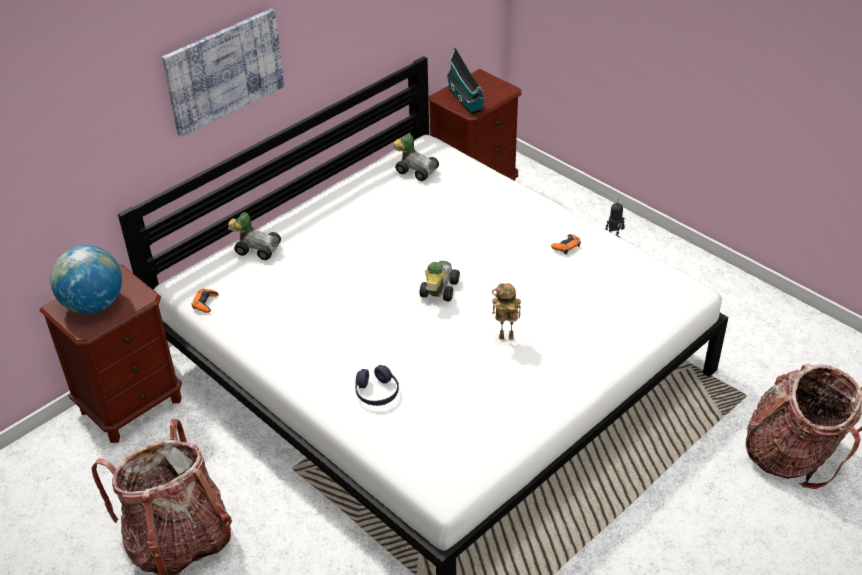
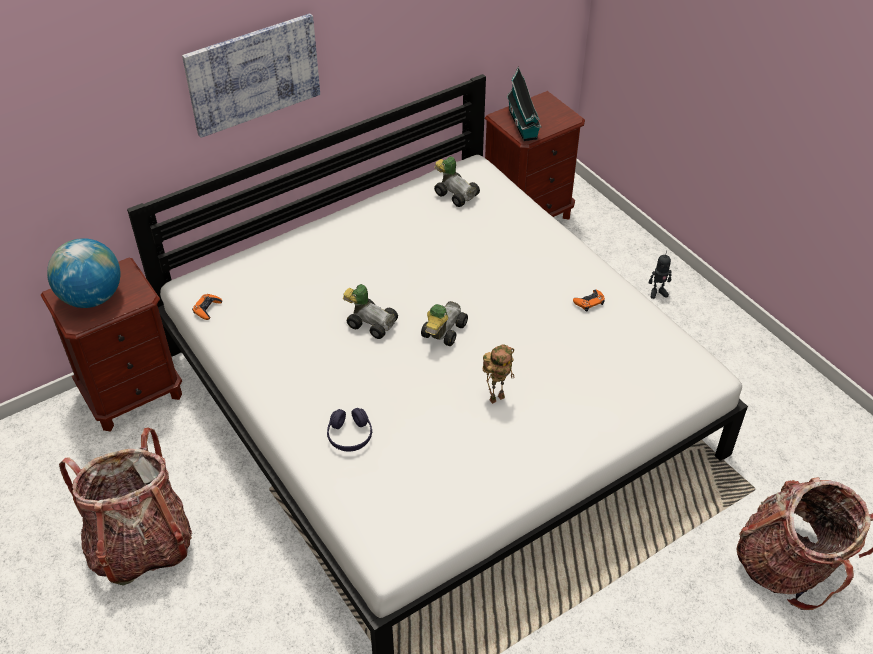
camera: 10 degrees right, 5 degrees up
toy car [228,212,281,260] -> toy car moved to [343,284,398,339]
toy robot [492,283,521,340] -> toy robot turned 135 degrees clockwise [483,345,515,404]

